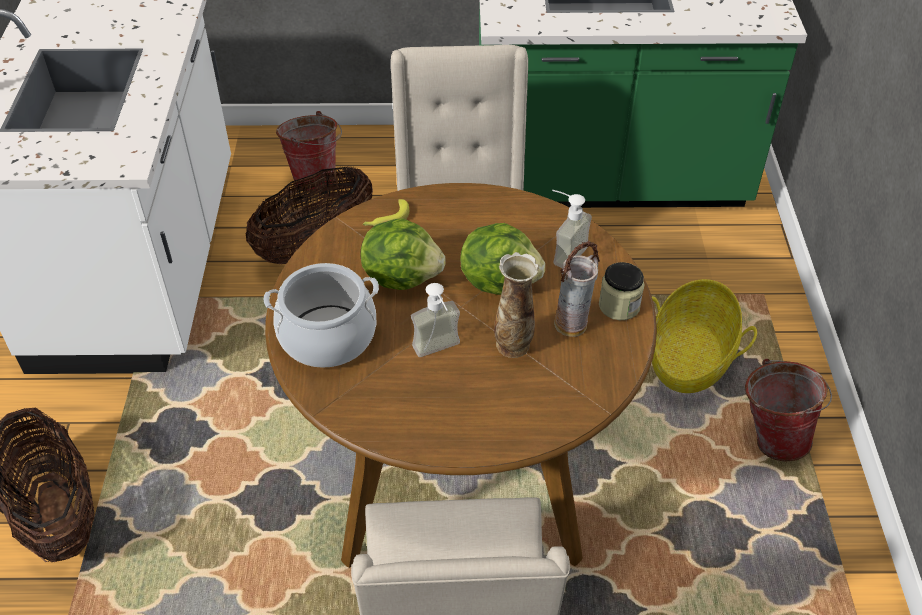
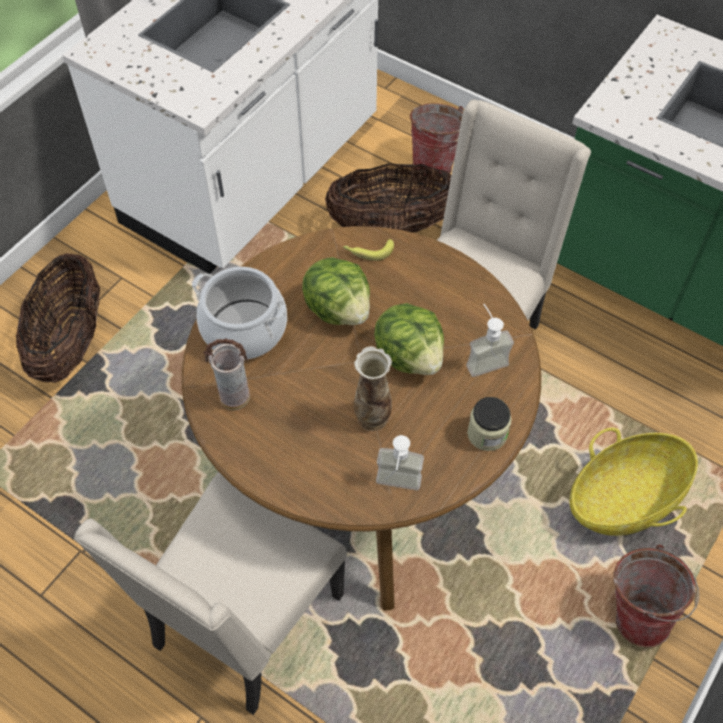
camera: 35 degrees right, 10 degrees up
soap dispenser [411,283,460,357] -> soap dispenser moved to [376,435,424,490]
vase [554,241,600,337] -> vase moved to [203,338,250,410]

